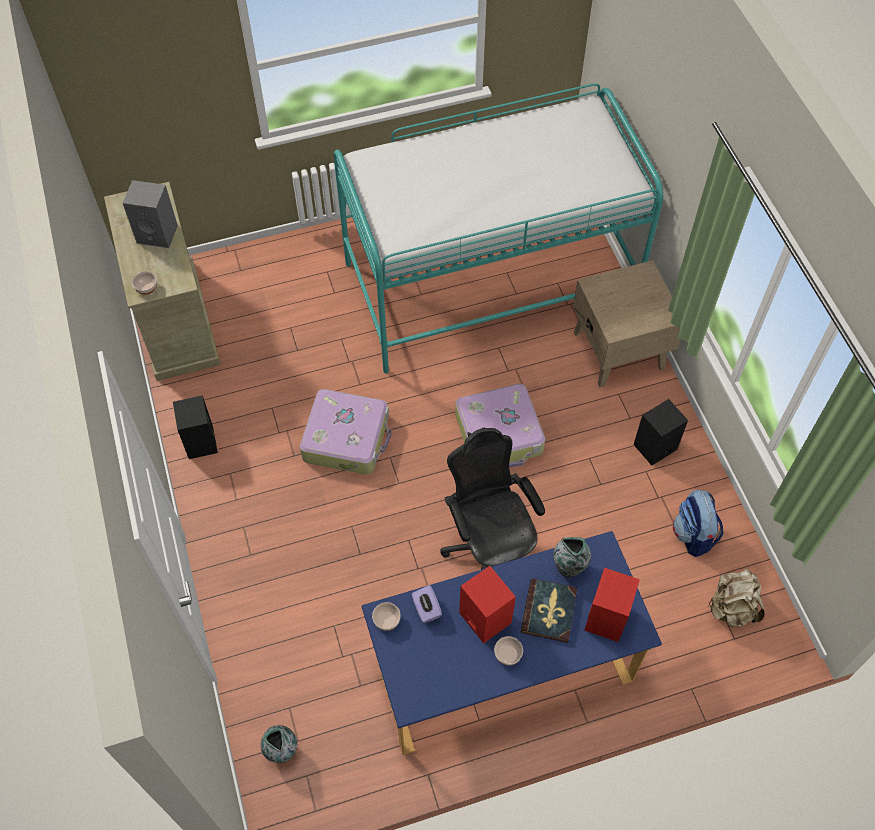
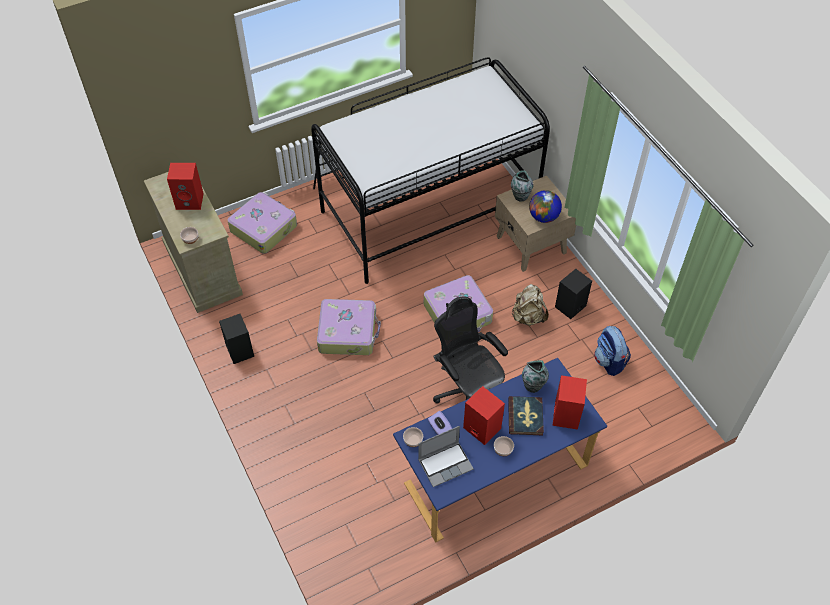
camera: 10 degrees left, 5 degrees down
grey speaker [123,180,178,248] -> red speaker [167,163,204,210]
vase [261,725,297,763] -> vase moved to [511,171,534,202]
turquoise bed [334,83,663,373] -> black bed [311,57,550,284]
beige backpack [707,569,765,627] -> beige backpack moved to [511,284,549,326]
none -> suitcase [227,192,297,254]
none -> laptop [418,426,474,487]
none -> globe [529,190,562,223]

